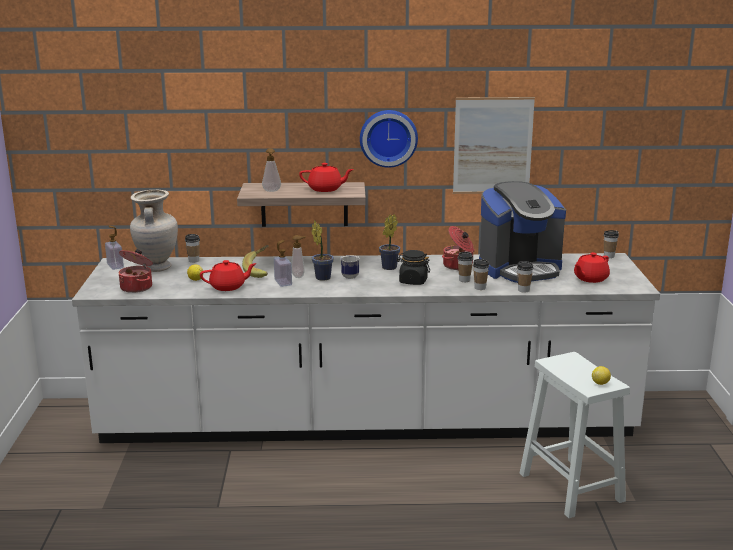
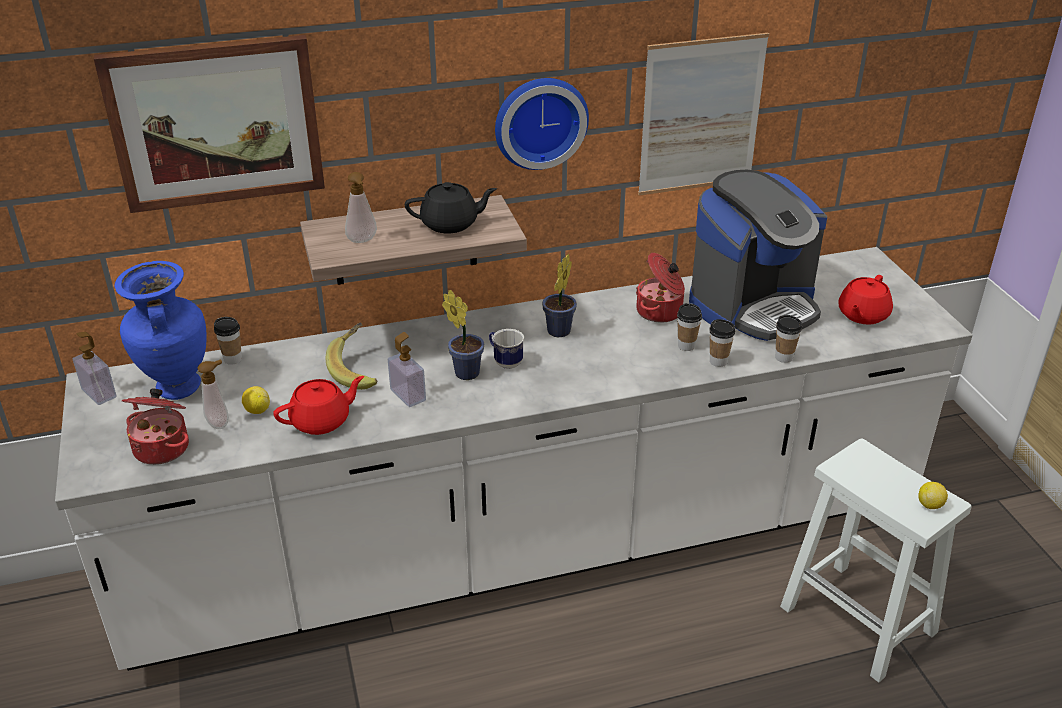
camera: 15 degrees left, 15 degrees up
beige vase [130,190,178,272] -> blue vase [114,261,206,400]
soap dispenser [291,235,306,278] -> soap dispenser moved to [198,359,229,429]
red teapot [299,163,354,192] -> black teapot [405,182,497,233]
black jar [397,250,430,285] -> none
cup [604,230,619,258] -> none
none -> picture [94,35,325,213]

